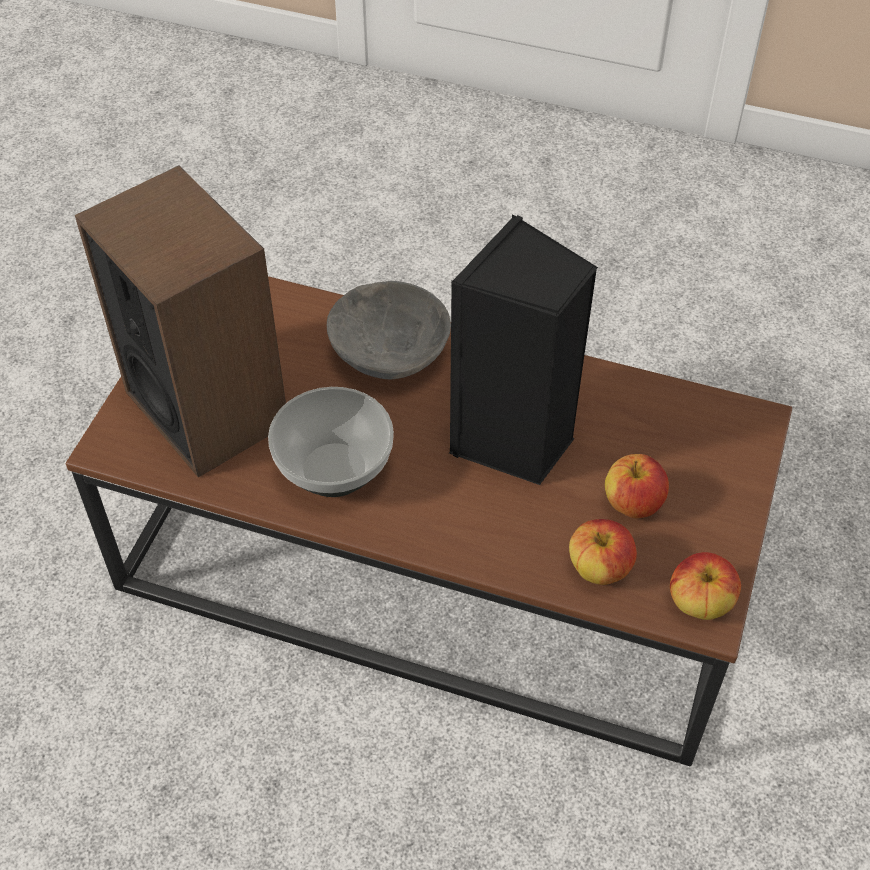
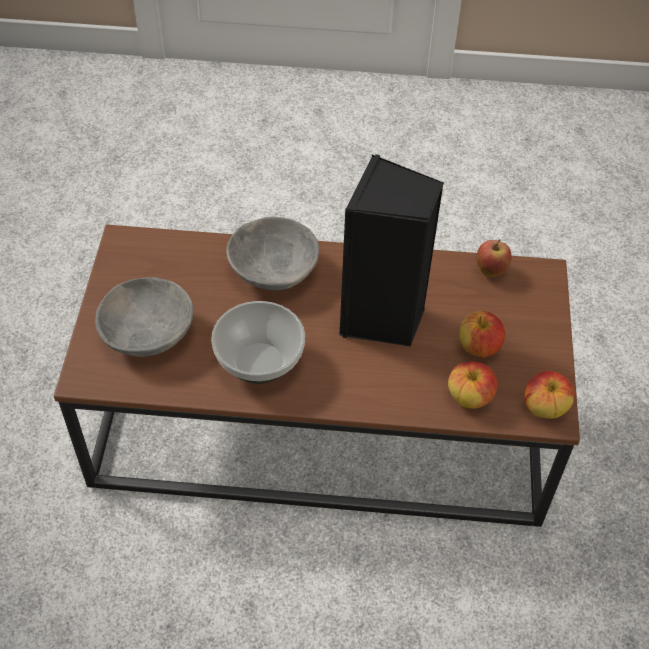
camera: 15 degrees left, 0 degrees up
speaker [75,165,286,478] -> grey bowl [95,277,193,357]
none -> apple [476,239,511,277]

